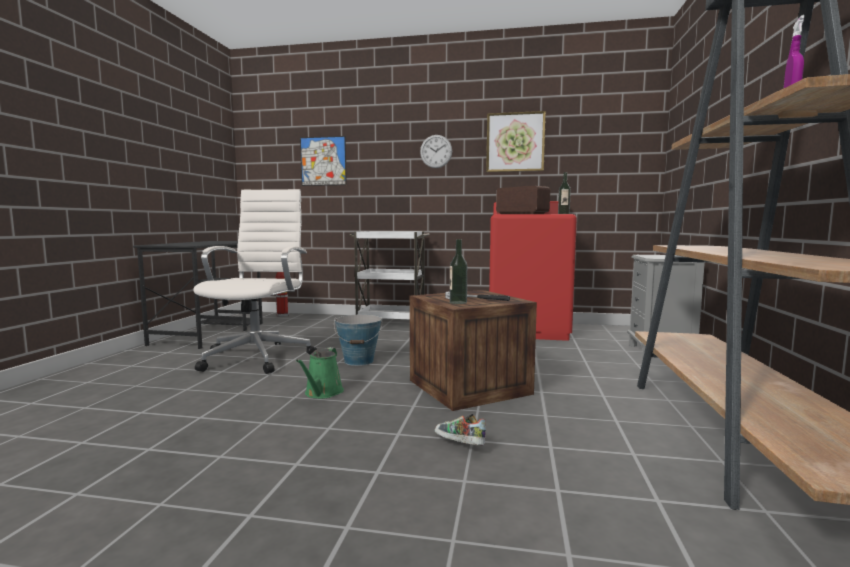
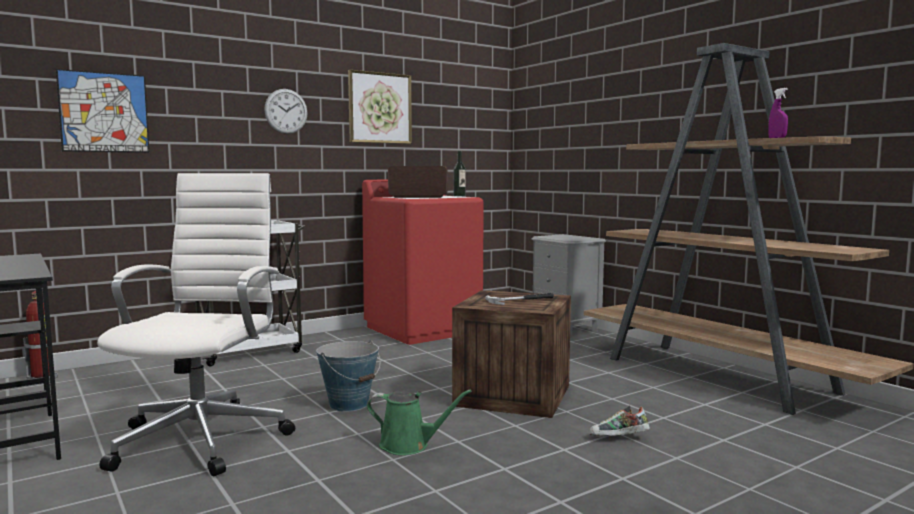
camera: 45 degrees left, 0 degrees up
white office chair [194,189,317,374] -> white office chair turned 45 degrees clockwise [97,173,295,476]
green watering can [296,347,344,399] -> green watering can turned 45 degrees counterclockwise [367,390,472,455]
bottle [450,239,467,304] -> none

